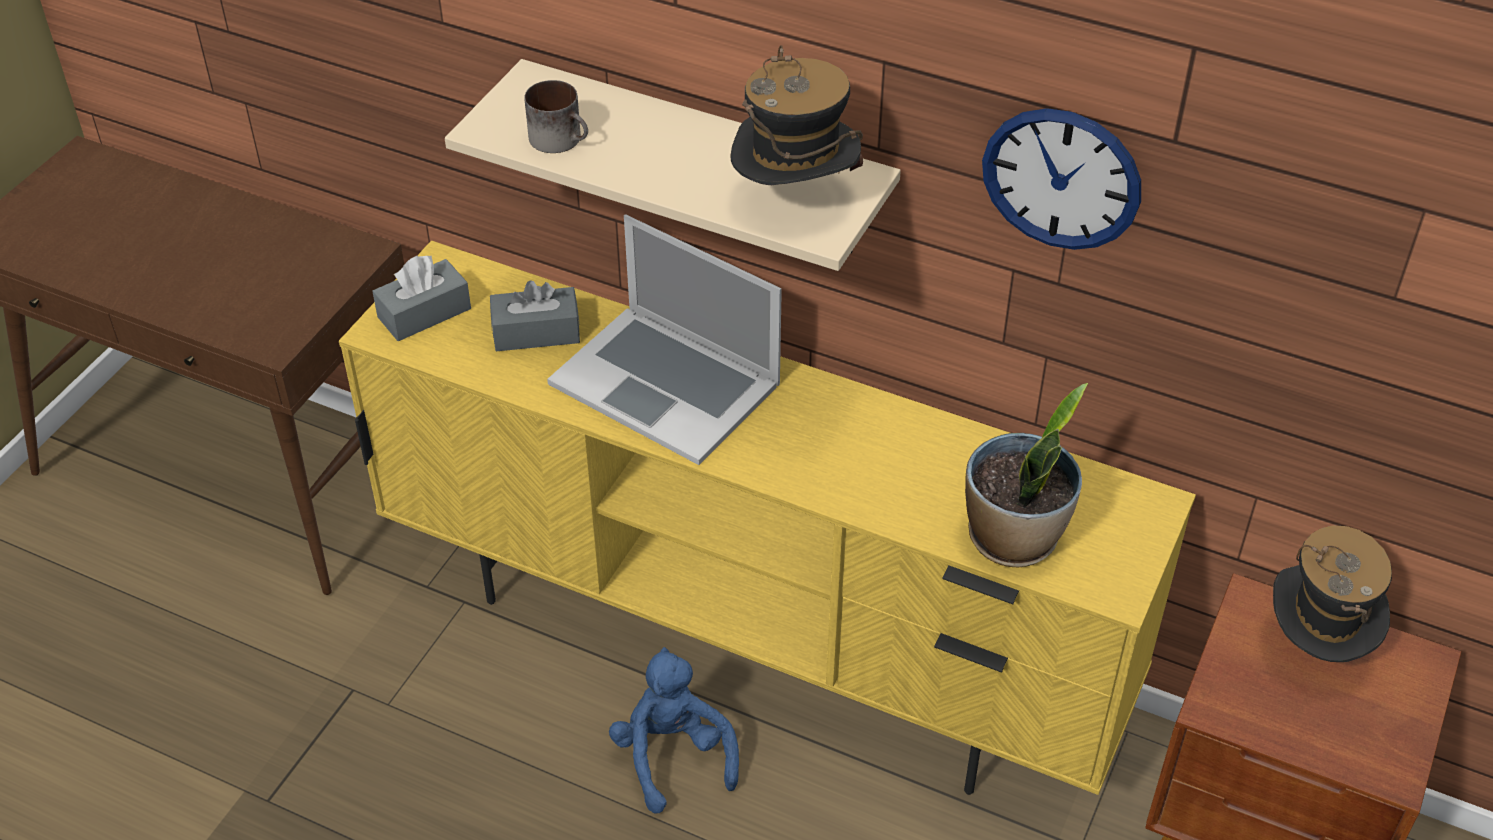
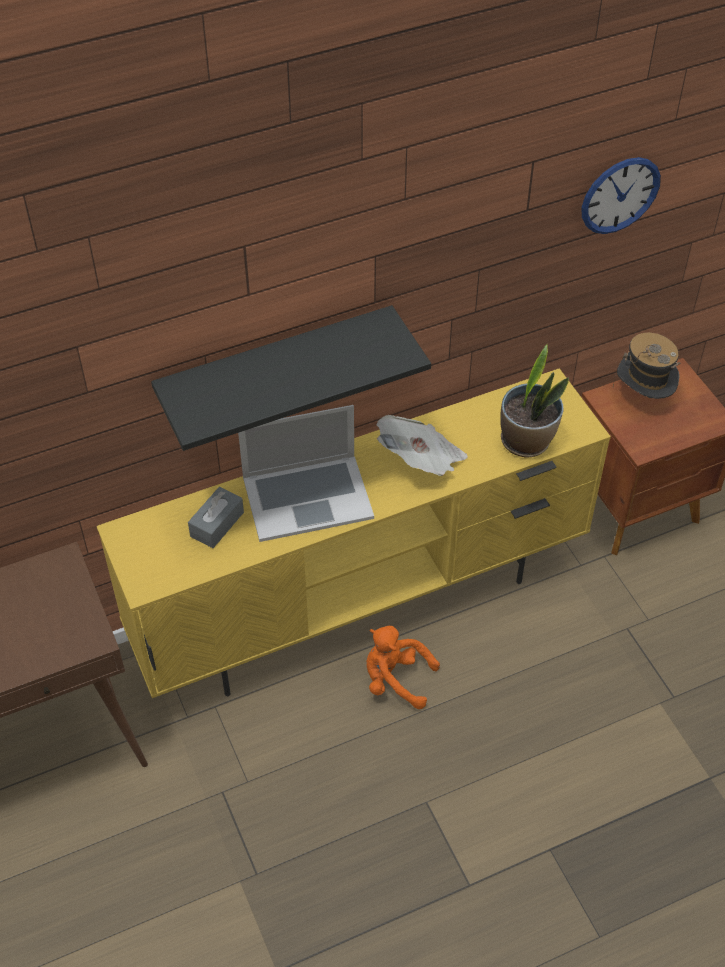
camera: 50 degrees left, 5 degrees up
grey tissue box [372,256,471,341] -> none
beige shelf [445,59,901,271] -> black shelf [151,305,431,451]
mug [524,80,588,153] -> none
blue plush toy [609,647,739,814] -> orange plush toy [367,626,440,709]
hat [730,45,863,185] -> none
wall clock [982,108,1141,250] -> wall clock moved to [582,157,661,234]
none -> newspaper [377,415,468,476]

